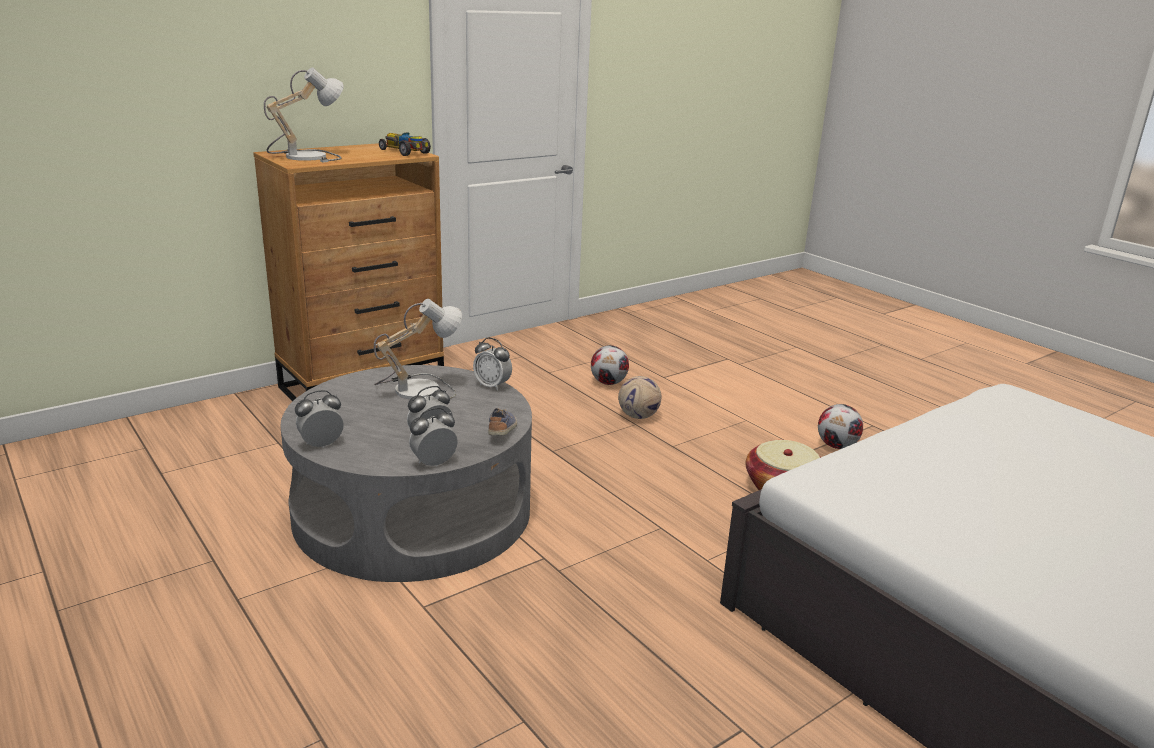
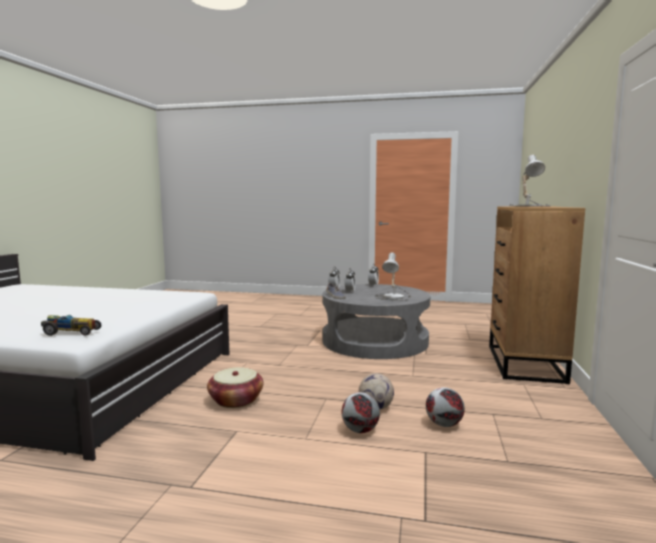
camera: 140 degrees right, 15 degrees down
toy car [379,132,431,156] -> toy car moved to [41,315,101,336]
alarm clock [473,338,512,391] -> none
football [818,404,863,449] -> football moved to [342,392,380,433]

